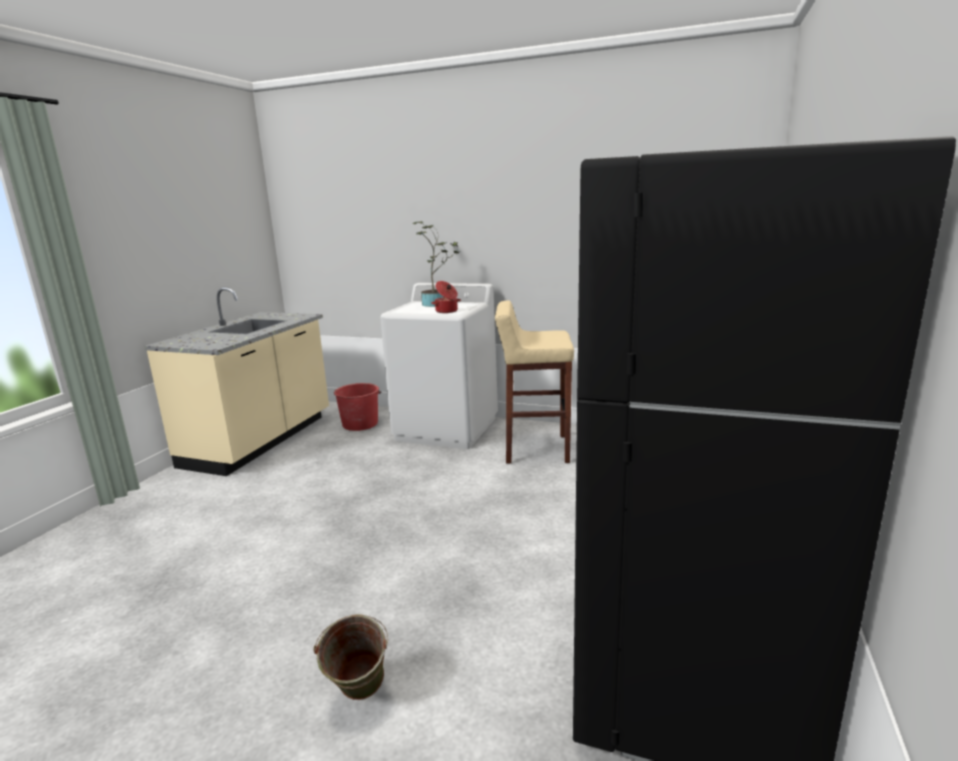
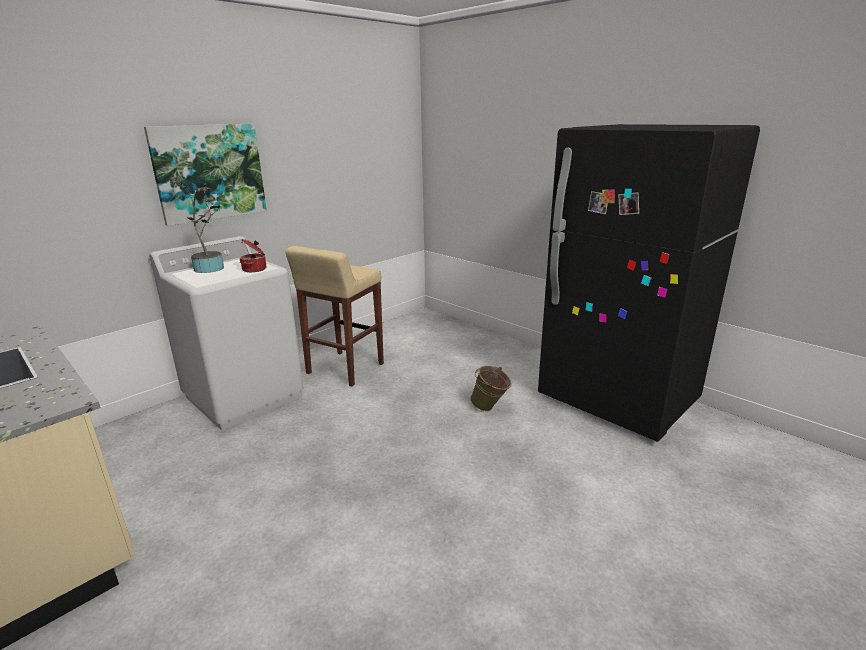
camera: 65 degrees left, 5 degrees up
green bucket [314,614,388,700] -> green bucket moved to [470,365,512,411]
red bucket [334,383,381,431] -> none
none -> picture [144,124,267,226]

